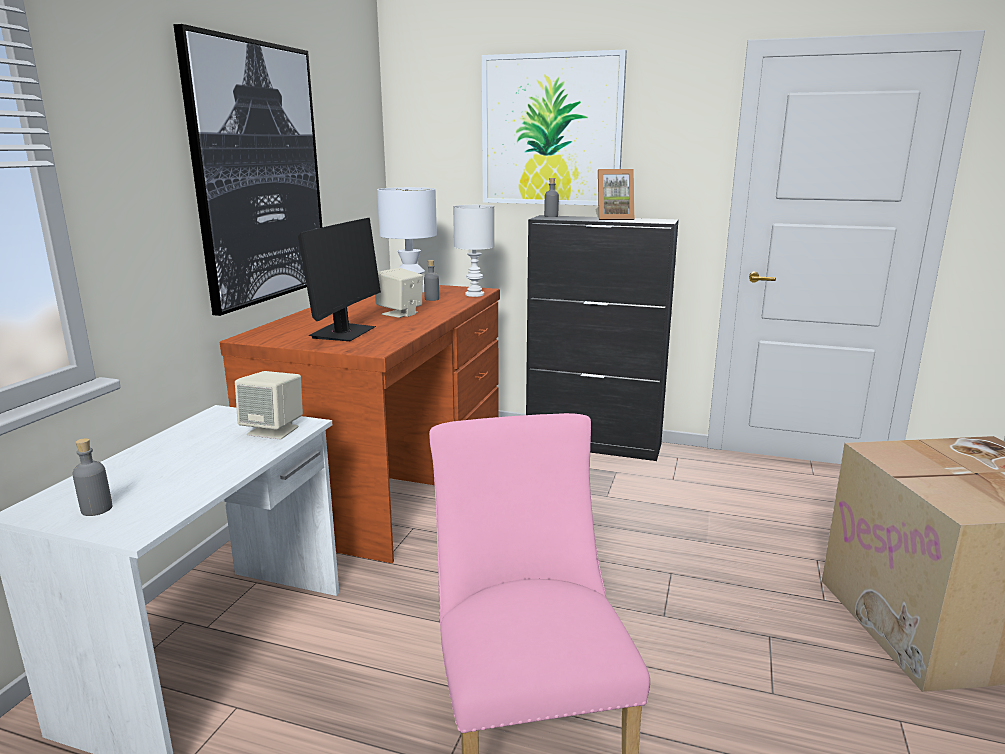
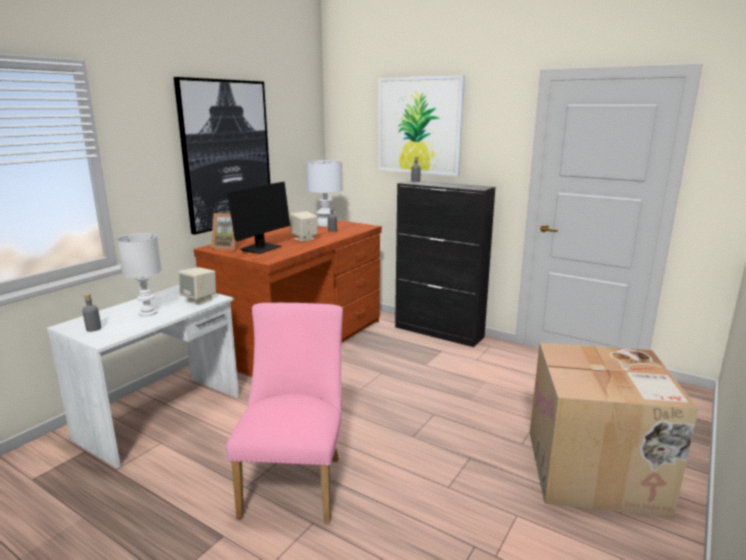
camera: 15 degrees right, 0 degrees up
white table lamp [453,205,494,297] -> white table lamp moved to [117,233,162,316]
picture frame [595,169,635,220] -> picture frame moved to [211,213,237,250]

